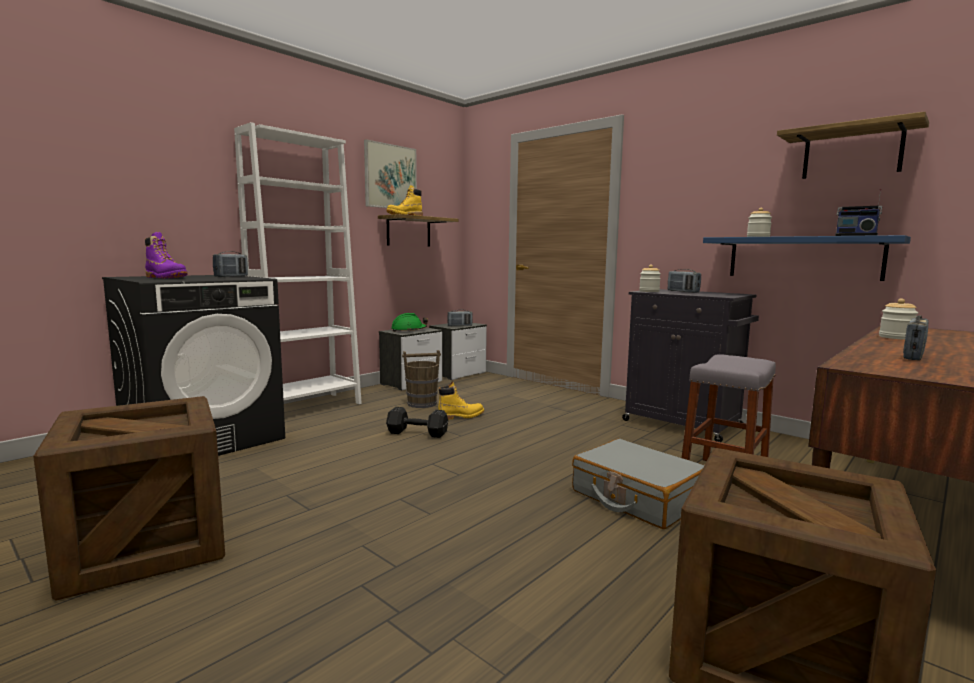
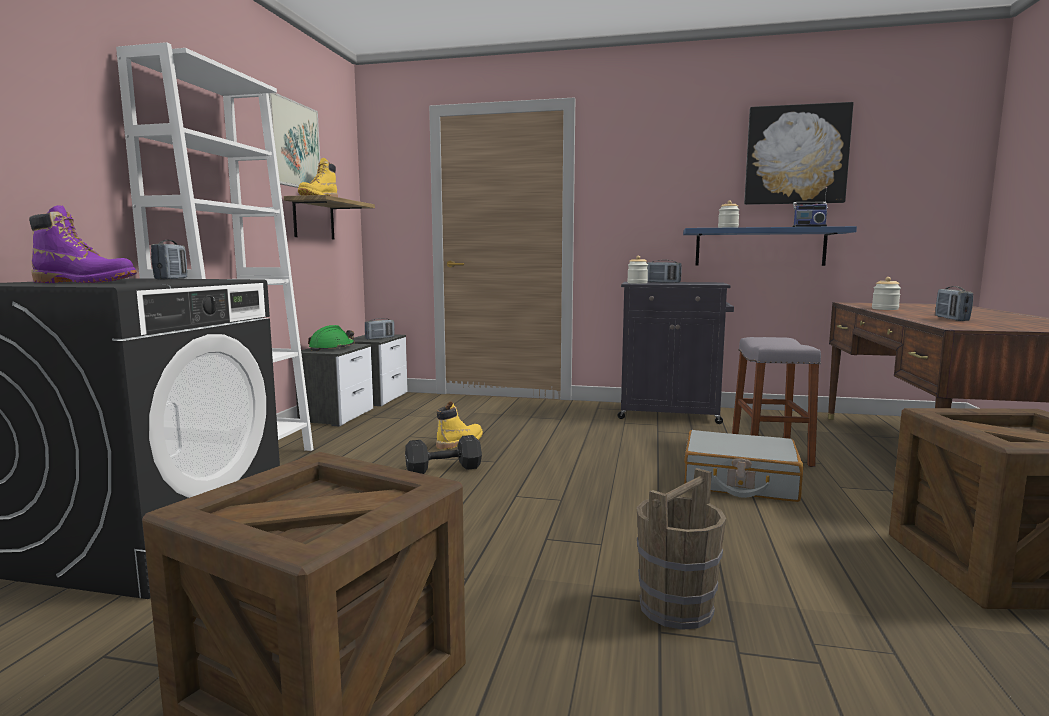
camera: 30 degrees left, 0 degrees up
brown bucket [402,350,441,408] -> brown bucket moved to [637,468,726,630]
shelf [777,111,929,179] -> picture [744,102,854,205]

